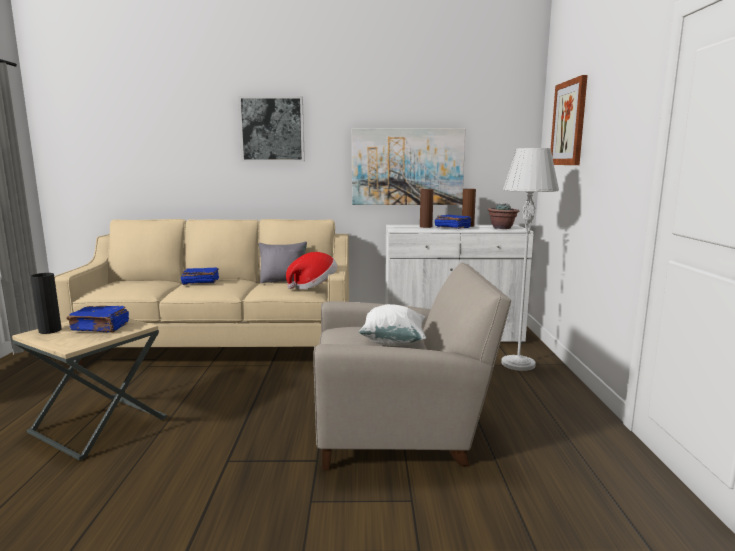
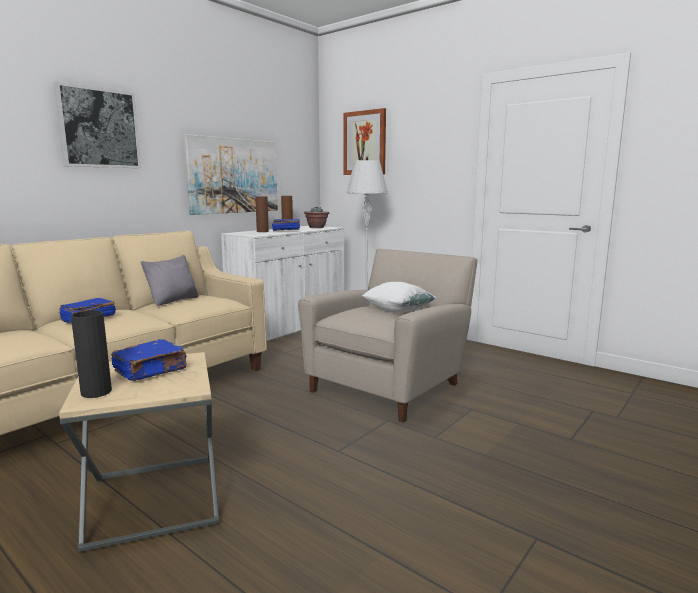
camera: 50 degrees left, 0 degrees up
hat [286,252,338,289] -> none

